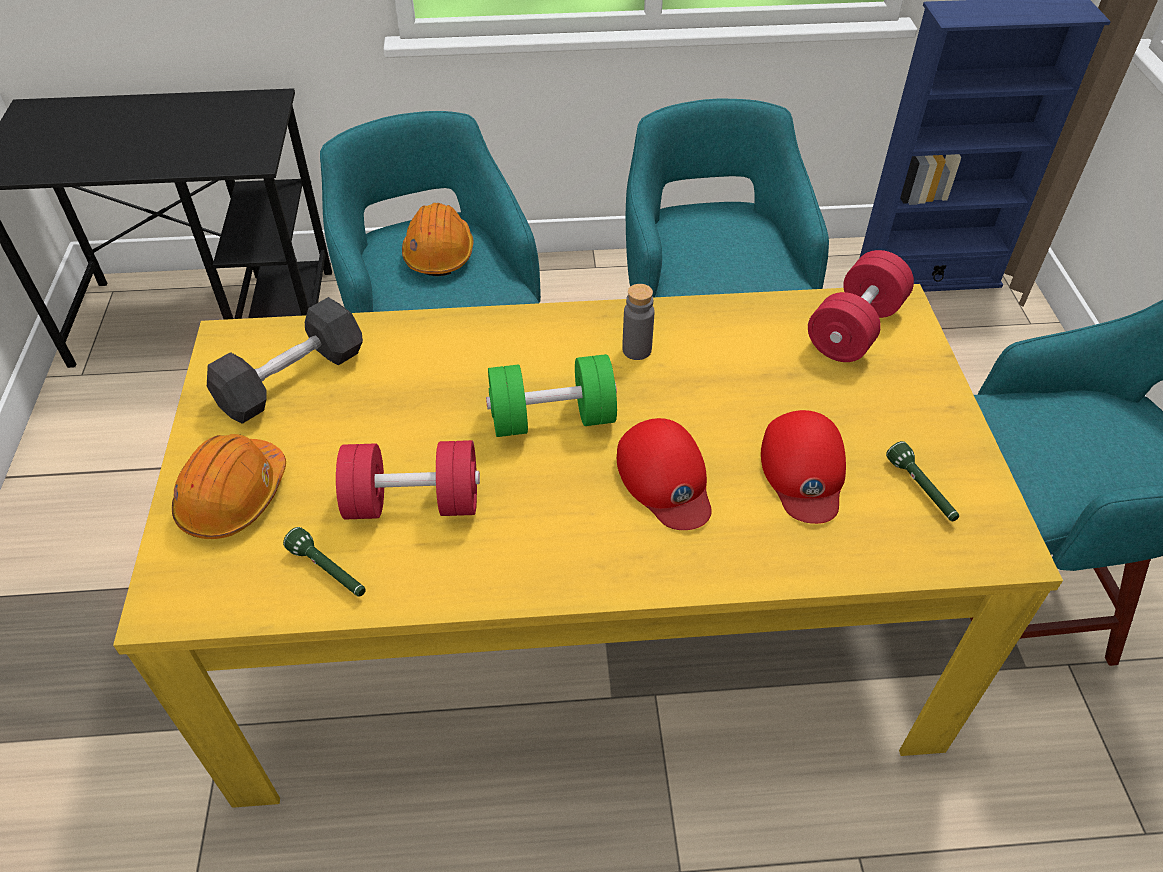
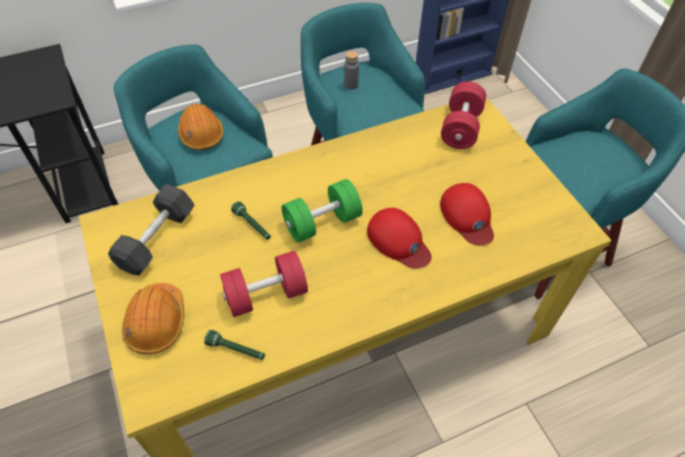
camera: 20 degrees left, 5 degrees up
grey bottle [622,284,655,360] -> grey bottle moved to [344,51,359,90]
green flashlight [886,441,959,522] -> green flashlight moved to [231,201,271,240]

